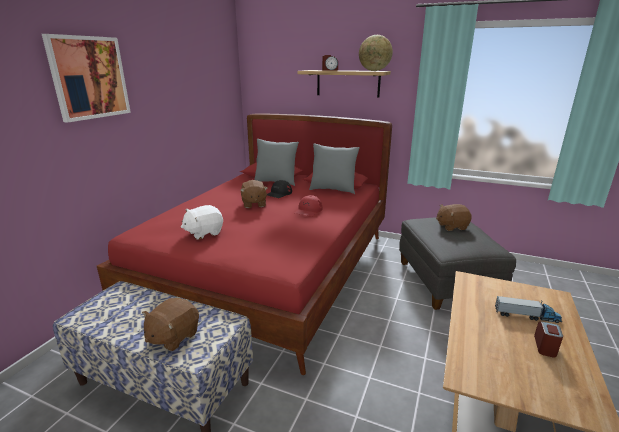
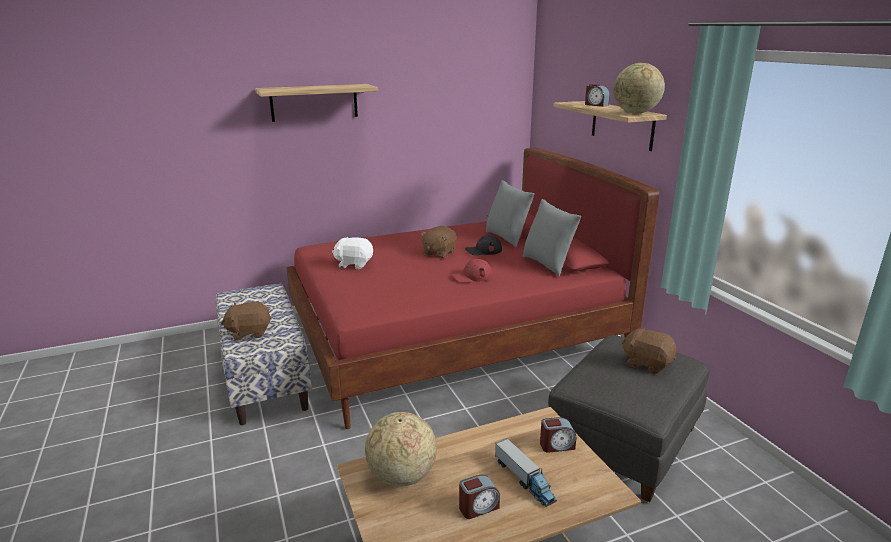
camera: 45 degrees right, 0 degrees up
picture [42,34,131,123] -> shelf [255,84,378,122]
none -> globe [365,412,437,486]
none -> alarm clock [540,417,576,453]

